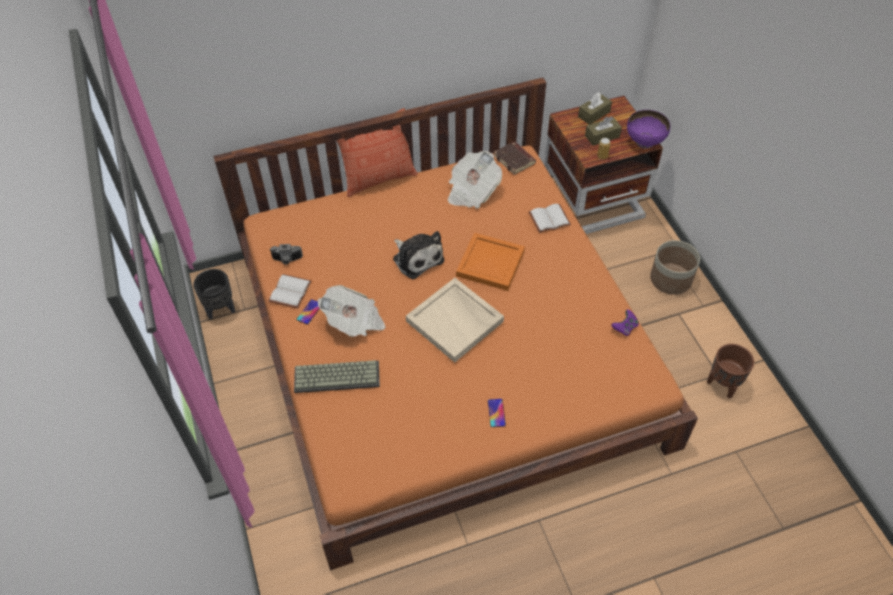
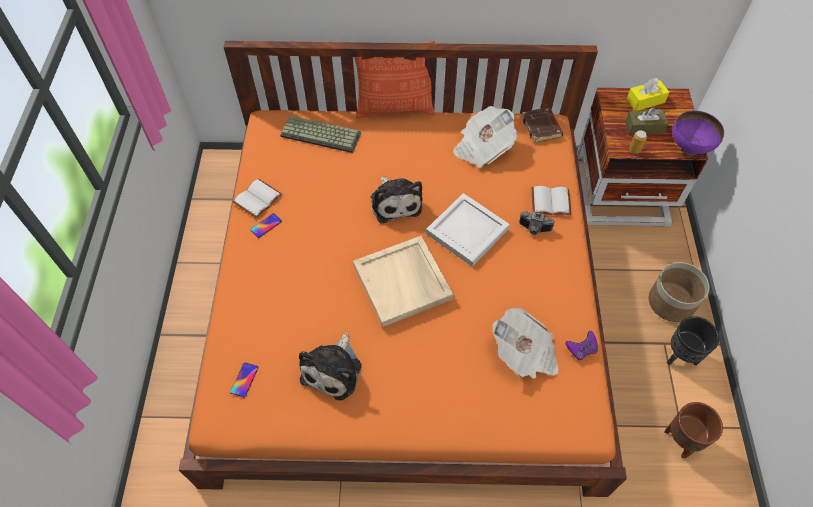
camera: 20 degrees right, 5 degrees up
black planter [193,269,235,320] -> black planter moved to [667,316,719,366]
camera [269,244,303,264] -> camera moved to [519,211,555,235]
keyboard [294,360,380,393] -> keyboard moved to [280,116,361,153]
newspaper [318,285,386,337] -> newspaper moved to [492,308,559,379]
orange tray [456,233,525,291] -> white tray [426,193,510,267]
phone [488,399,506,427] -> phone moved to [230,362,259,398]
brown tissue box [578,92,612,125] -> yellow tissue box [627,78,669,111]
none -> plush toy [299,333,362,400]

